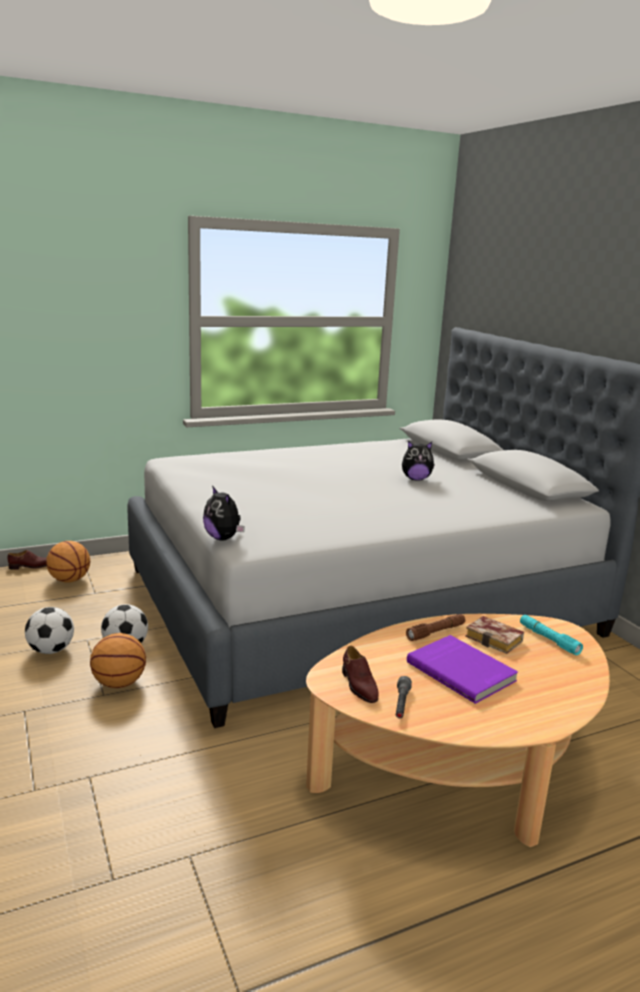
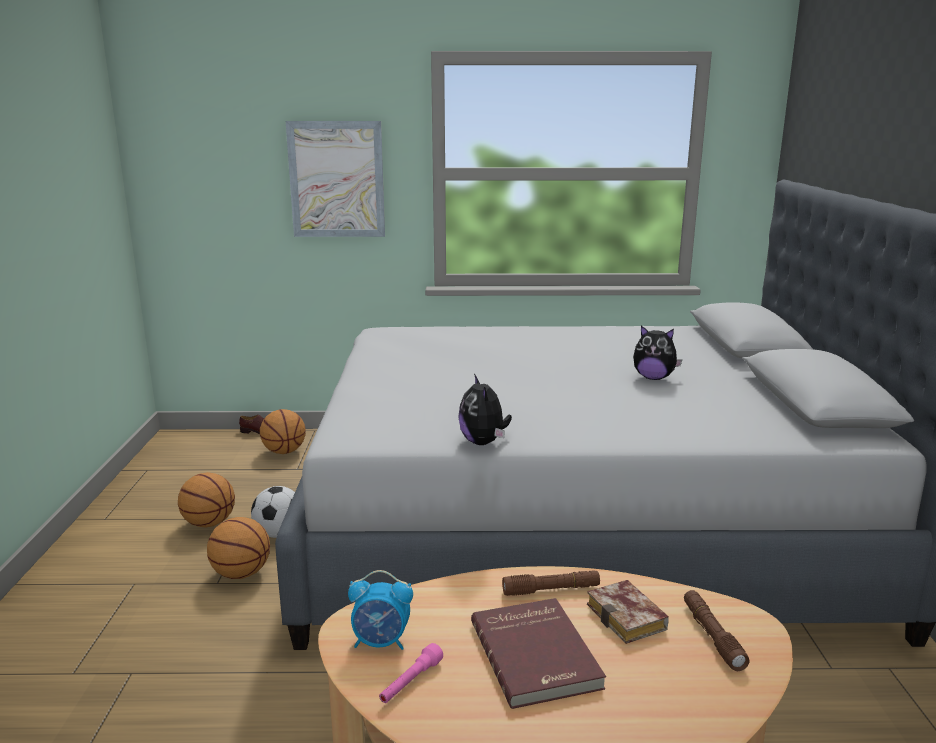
camera: 25 degrees right, 0 degrees up
football [25,607,74,654] -> basketball [178,472,235,528]
plush toy [203,485,245,541] -> plush toy moved to [458,374,512,445]
brown shoe [342,646,379,703] -> alarm clock [348,570,413,650]
grey flashlight [396,676,412,718] -> pink flashlight [379,643,443,703]
purple book [407,635,518,704] -> red book [471,598,606,709]
turquoise flashlight [520,615,583,655] -> brown flashlight [684,590,749,671]
none -> picture [286,121,385,237]

